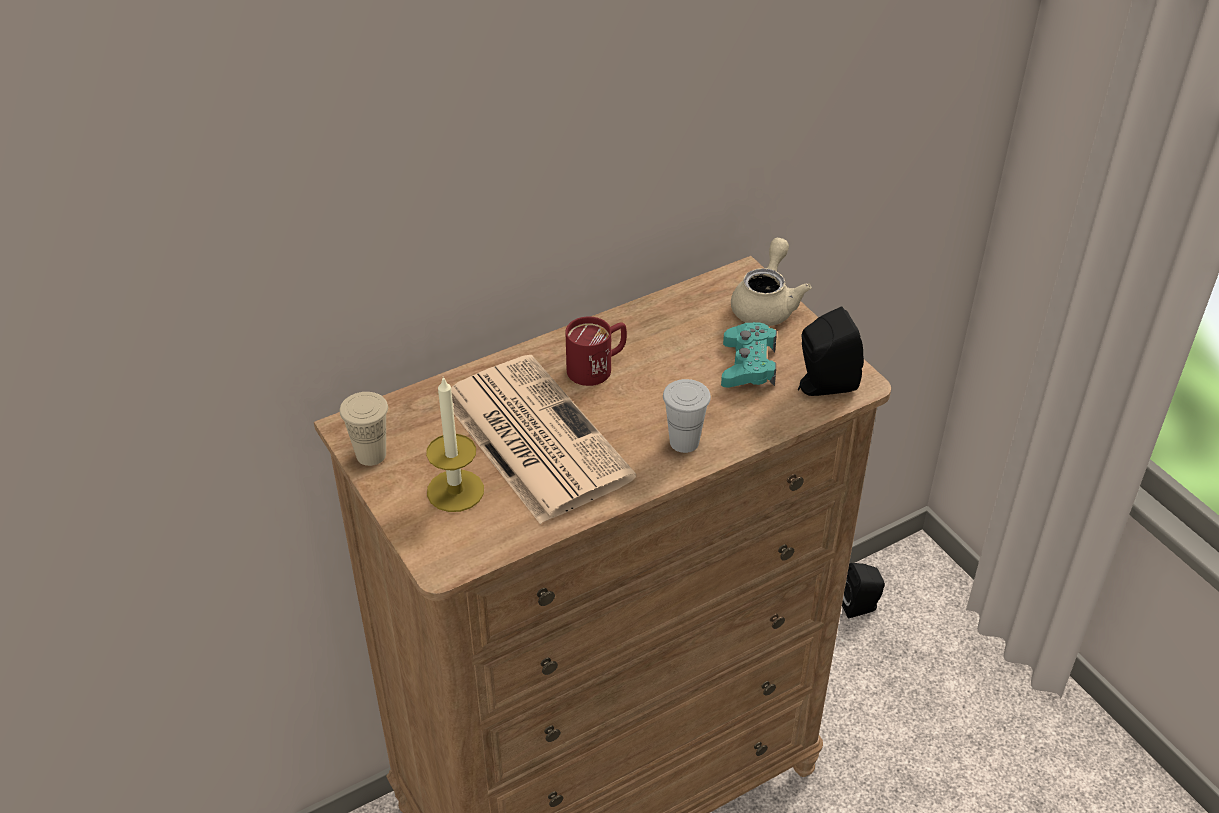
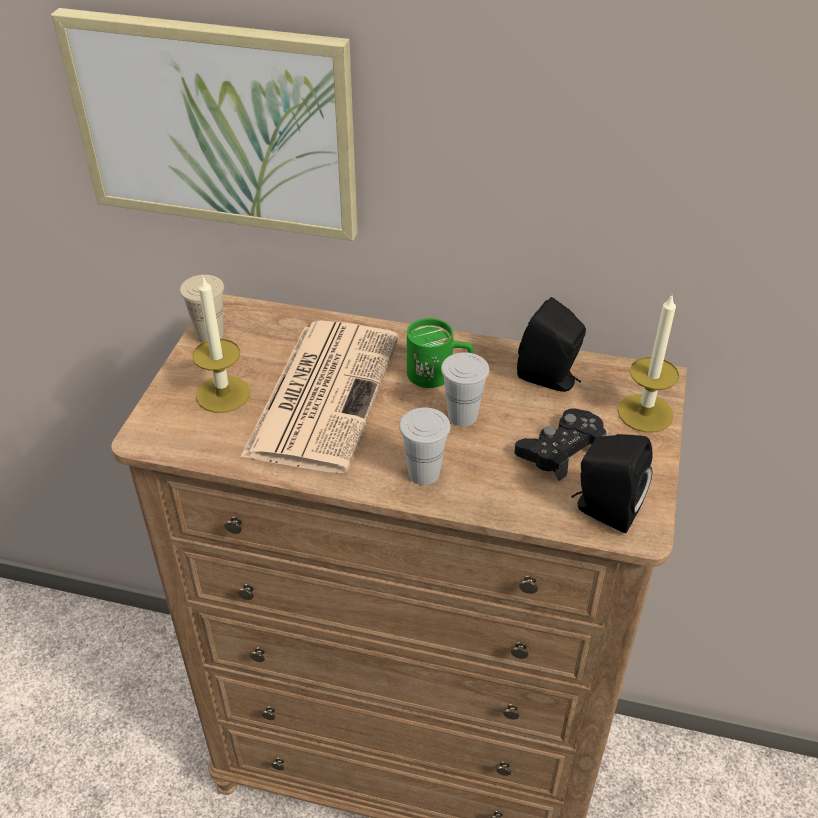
camera: 45 degrees right, 0 degrees up
red mug [565,317,627,386] -> green mug [407,318,474,388]
turquoise game controller [721,322,777,387] -> black game controller [515,408,607,481]
beige teapot [731,238,811,326] -> candle [617,293,679,433]
black speaker [842,563,885,619] -> black speaker moved to [517,297,586,392]
none -> picture [51,8,358,241]
none -> white cup [441,352,489,427]

